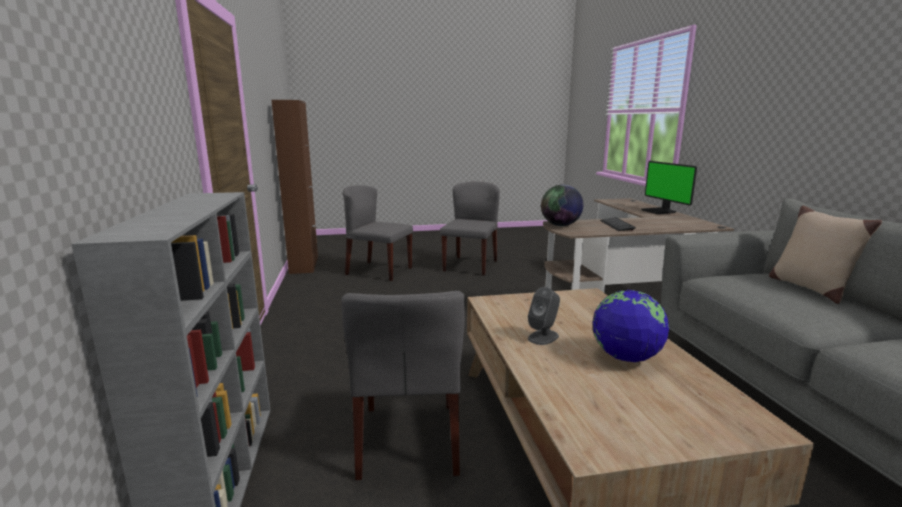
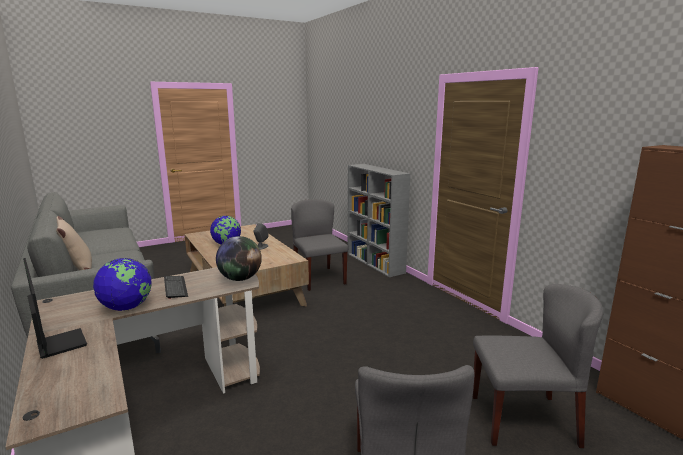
camera: 160 degrees right, 0 degrees up
none -> globe [93,258,152,311]

